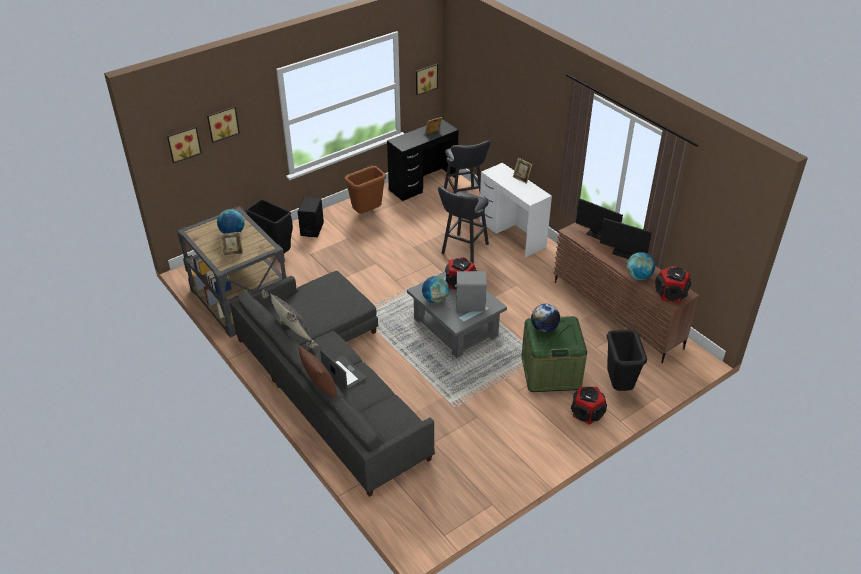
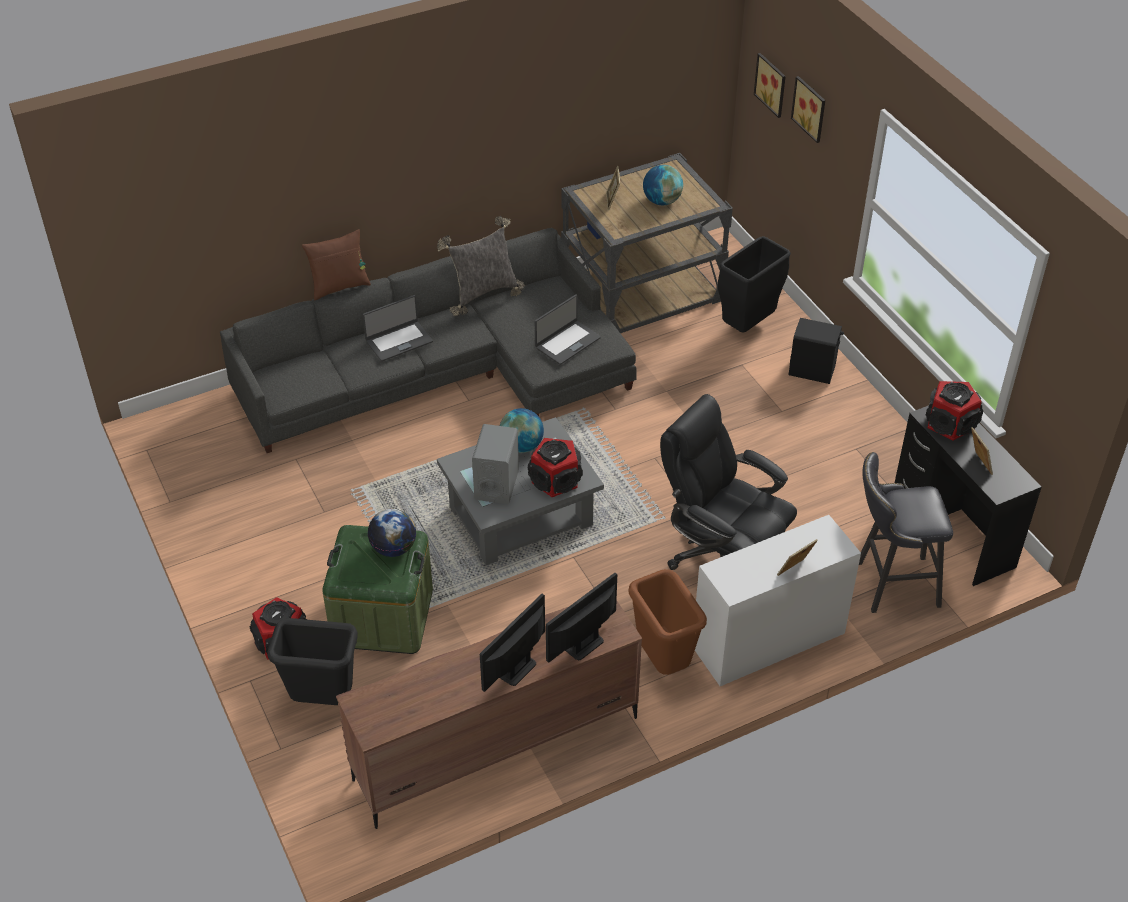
camera: 100 degrees right, 5 degrees up
brown trash can [344,166,386,213] -> brown trash can moved to [628,569,707,675]
picture [416,64,438,95] -> none
black stool [438,186,489,263] -> black office chair [660,394,797,570]
globe [627,252,655,280] -> none
speaker [655,266,691,303] -> speaker moved to [926,381,983,441]
none -> laptop [535,294,601,365]

